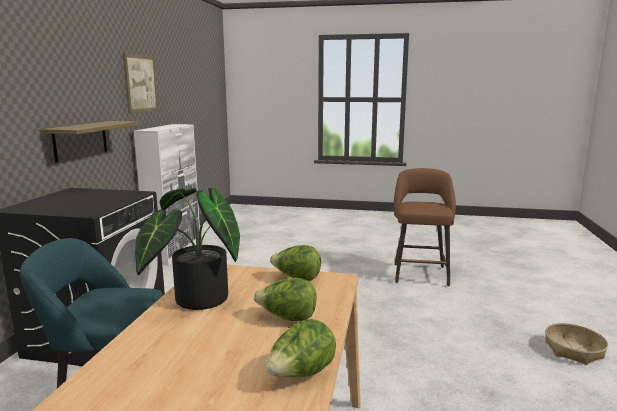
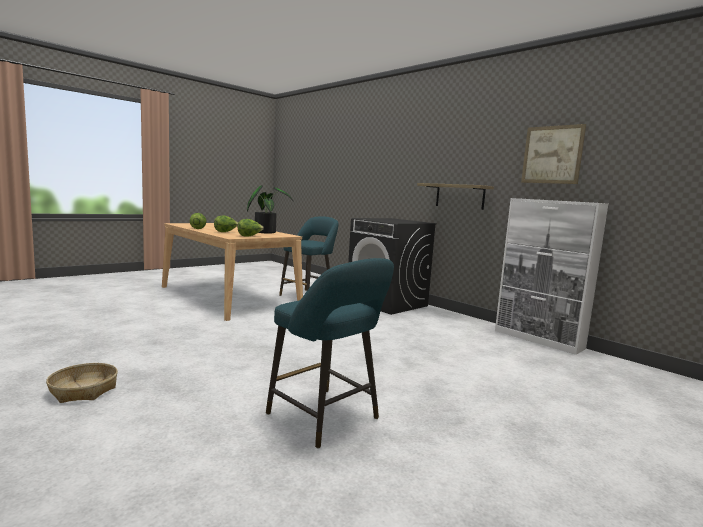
camera: 125 degrees right, 5 degrees down
brown stool [394,168,456,286] -> turquoise stool [266,258,394,448]

